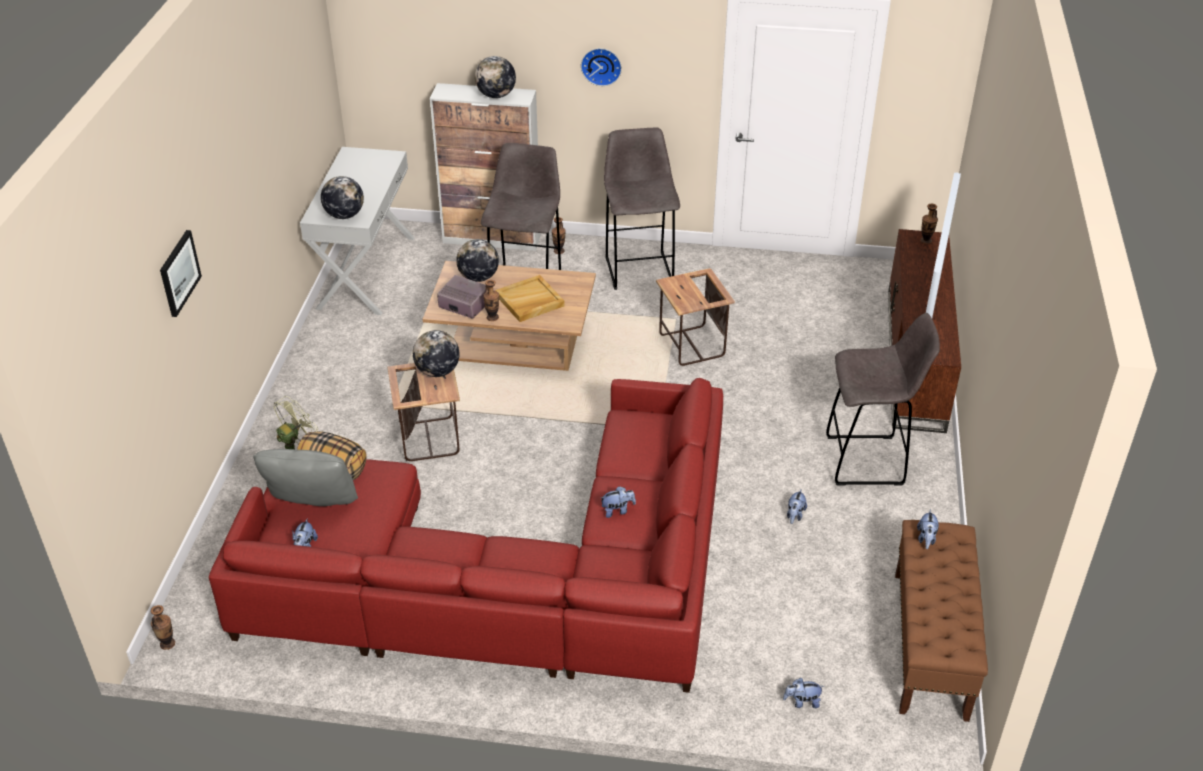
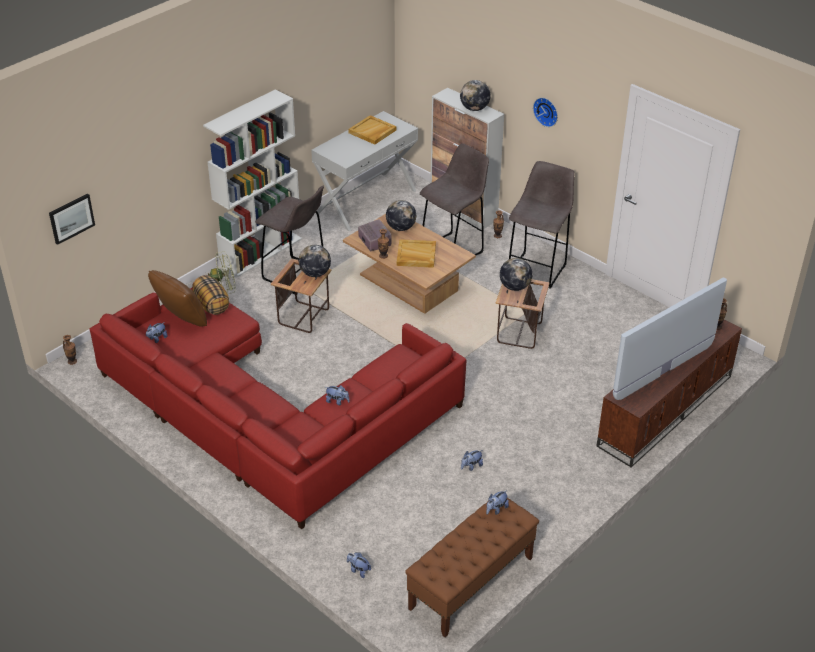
camera: 35 degrees right, 0 degrees up
picture [160,230,202,317] -> picture moved to [49,194,95,245]
grey pillow [253,449,358,506] -> brown pillow [148,270,207,327]
globe [321,176,364,219] -> globe moved to [500,258,532,291]
grey stool [826,313,940,486] -> grey stool moved to [255,186,324,294]
none -> white bookcase [203,89,302,278]
none -> beige tray [348,115,396,145]

